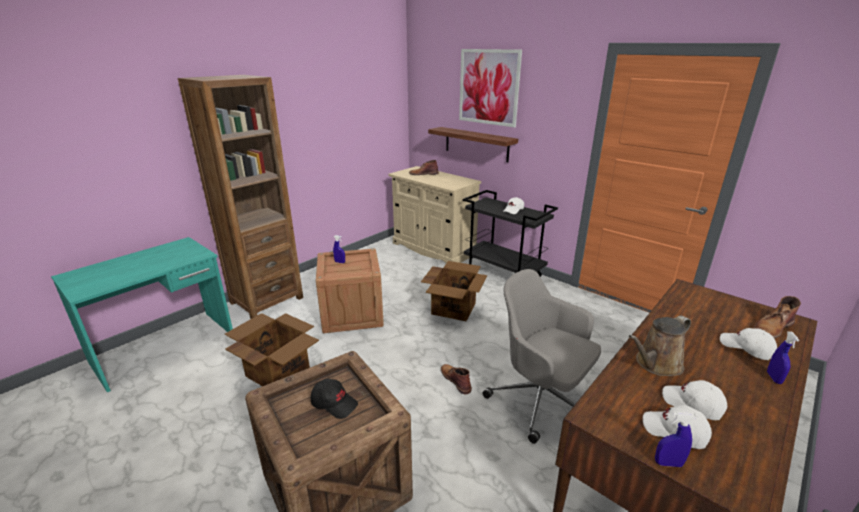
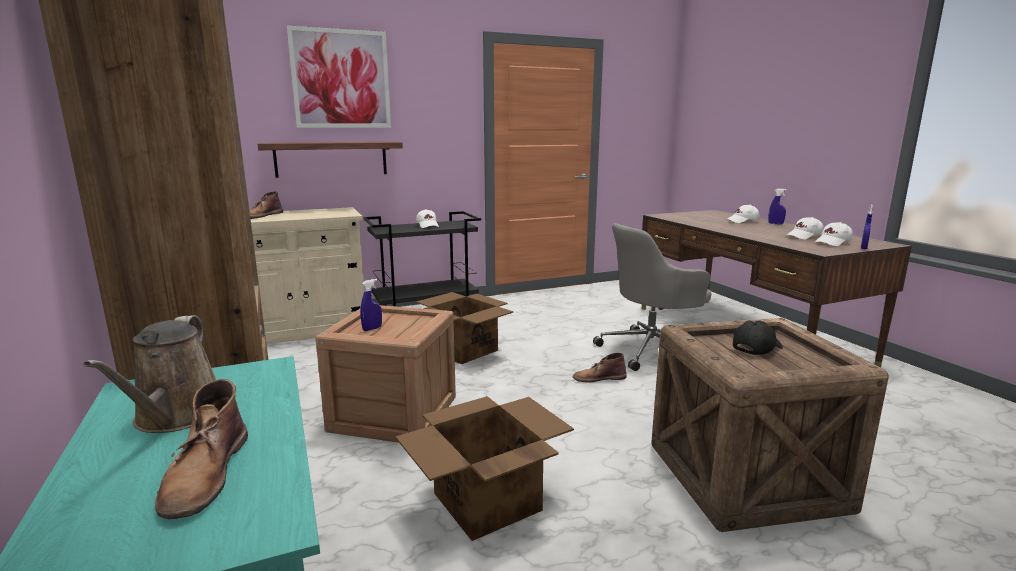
camera: 65 degrees left, 10 degrees down
brown watering can [629,316,691,376] -> brown watering can moved to [83,315,216,433]
brown boot [753,296,801,338] -> brown boot moved to [155,379,248,519]

